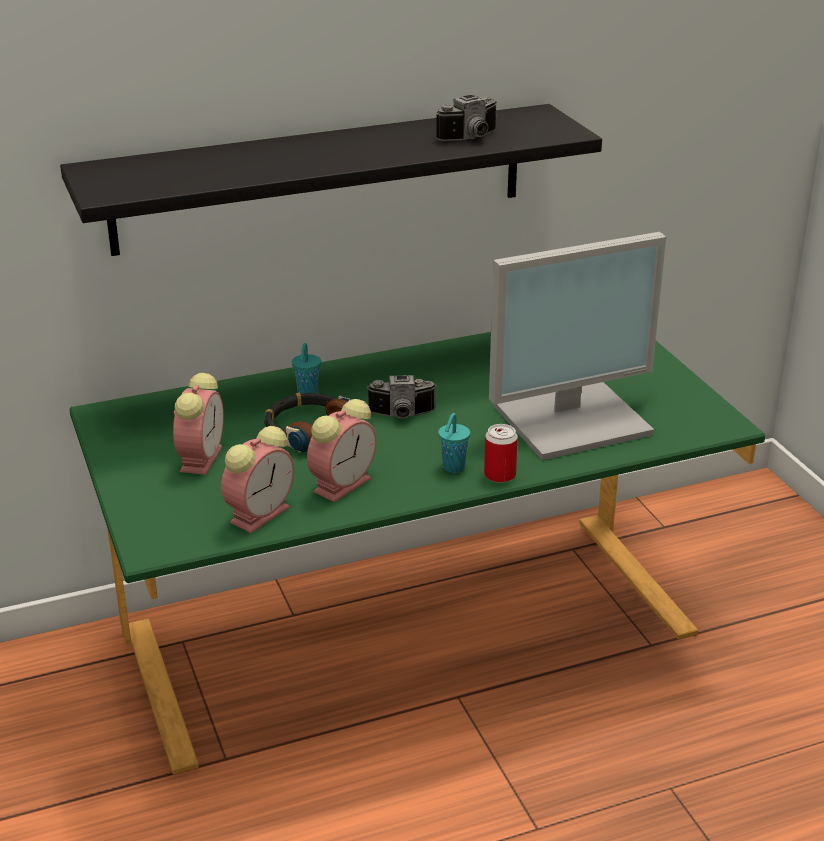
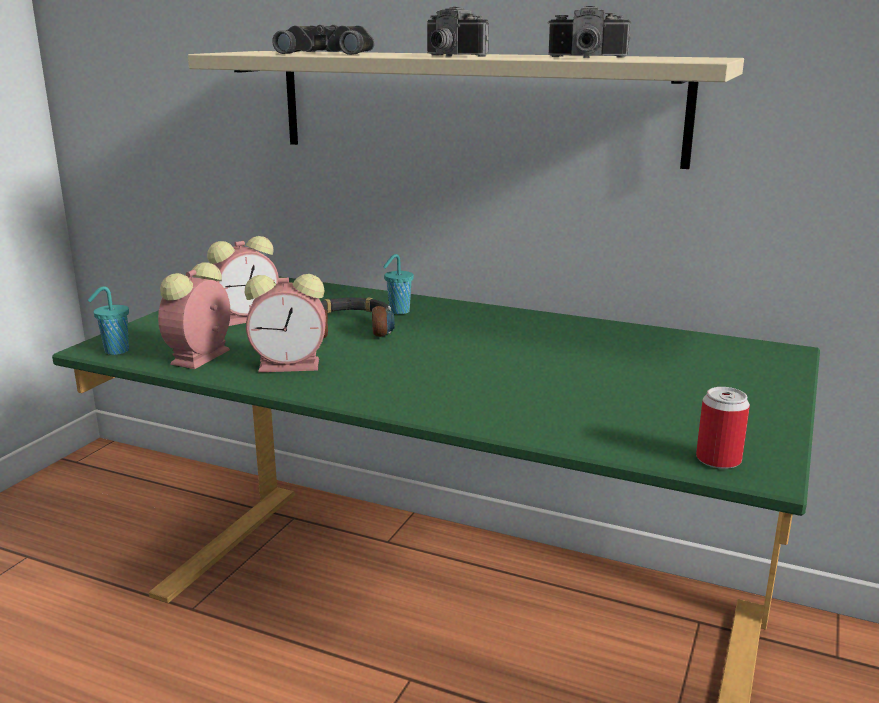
camera: 45 degrees right, 10 degrees down
black shelf [60,104,602,256] -> beige shelf [188,51,744,169]
alarm clock [221,426,294,533] -> alarm clock turned 120 degrees clockwise [158,262,231,369]
camera [366,375,437,418] -> camera moved to [427,7,489,57]
turquoise cup [438,413,470,473] -> turquoise cup moved to [88,286,129,355]
can [484,424,518,483] -> can moved to [696,387,750,469]
monitor [489,232,666,460] -> none
none -> black binoculars [272,25,375,55]

